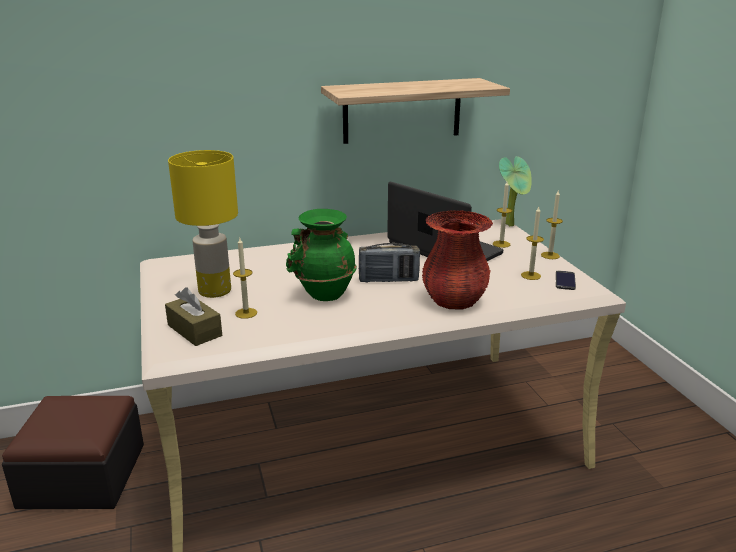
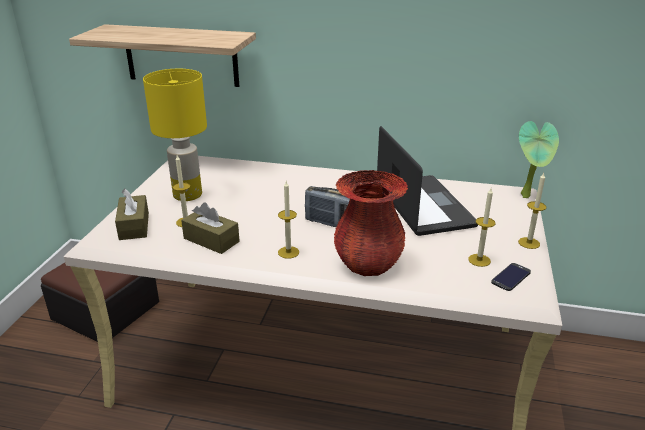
camera: 30 degrees right, 5 degrees up
green vase [286,209,357,301] -> none
shelf [321,78,510,144] -> shelf moved to [69,24,256,87]
candle [493,182,512,248] -> candle moved to [278,181,299,259]
none -> brown tissue box [181,203,240,254]

